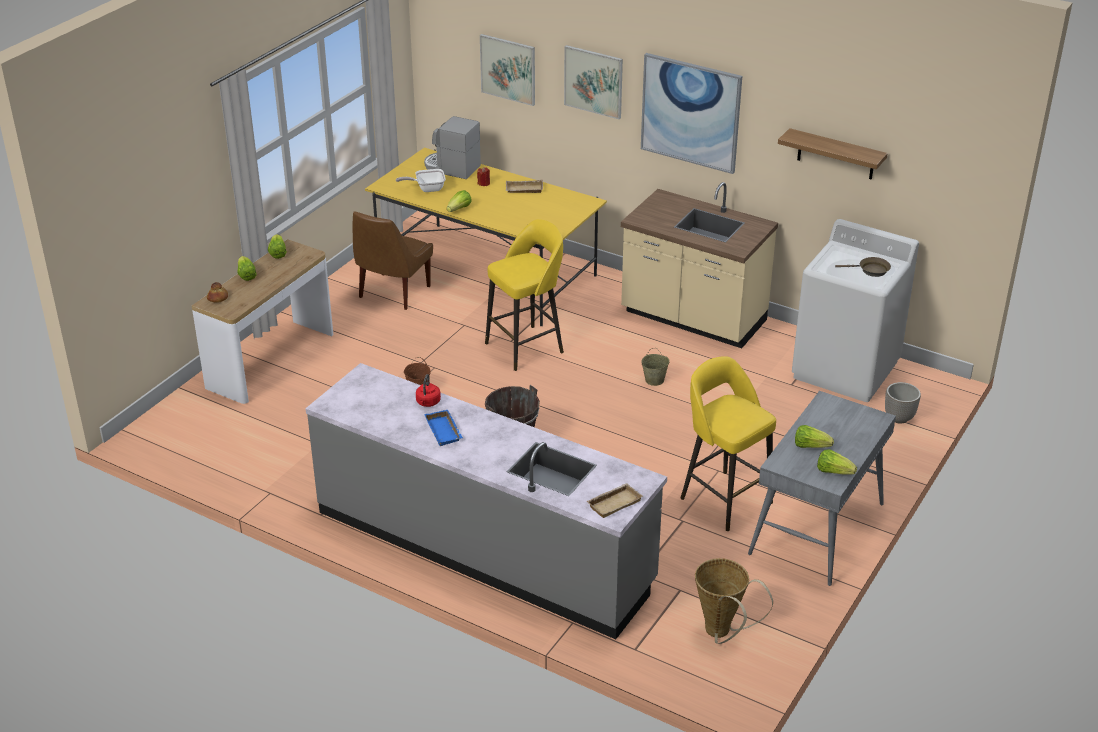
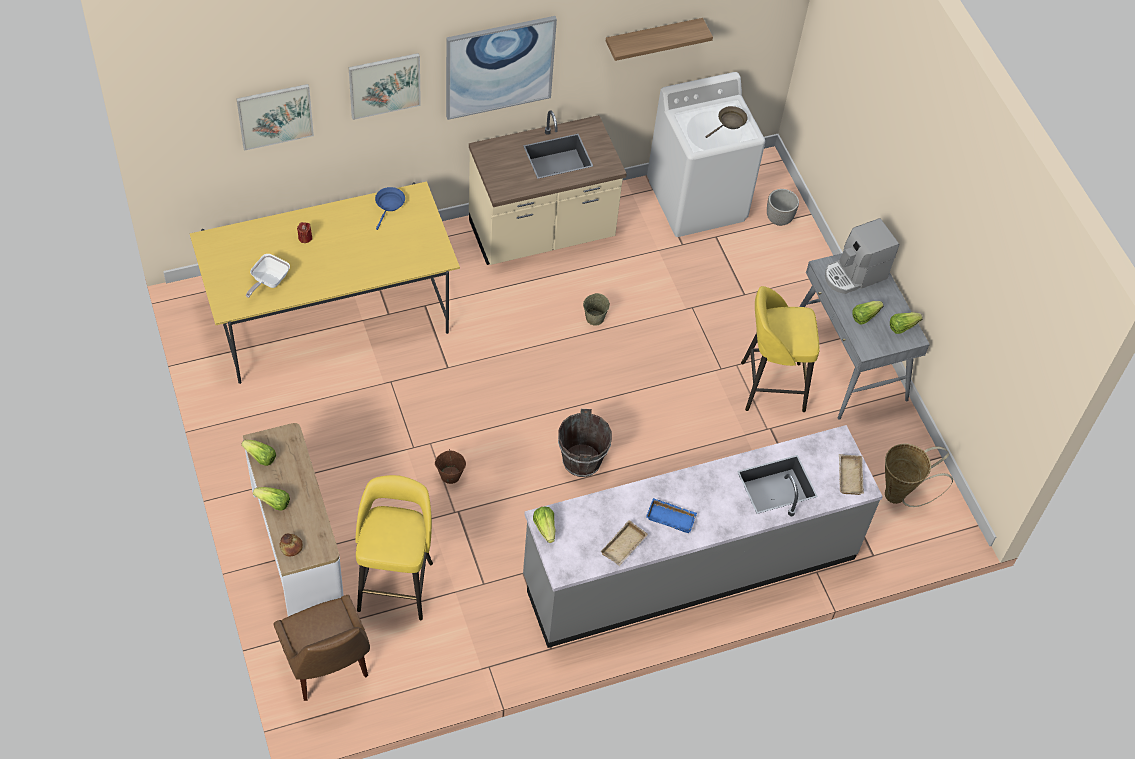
camera: 55 degrees left, 20 degrees up
brown chair [352,211,433,310] -> brown chair moved to [273,595,370,701]
red kettle [416,374,441,407] -> none
coffee machine [424,116,481,179] -> coffee machine moved to [825,218,899,294]
lettuce [447,190,472,212] -> lettuce moved to [533,507,555,543]
yellow stool [485,219,564,371] -> yellow stool moved to [355,475,433,621]
beige tray [506,180,543,193] -> beige tray moved to [600,520,648,566]
none -> blue frying pan [375,187,405,230]

